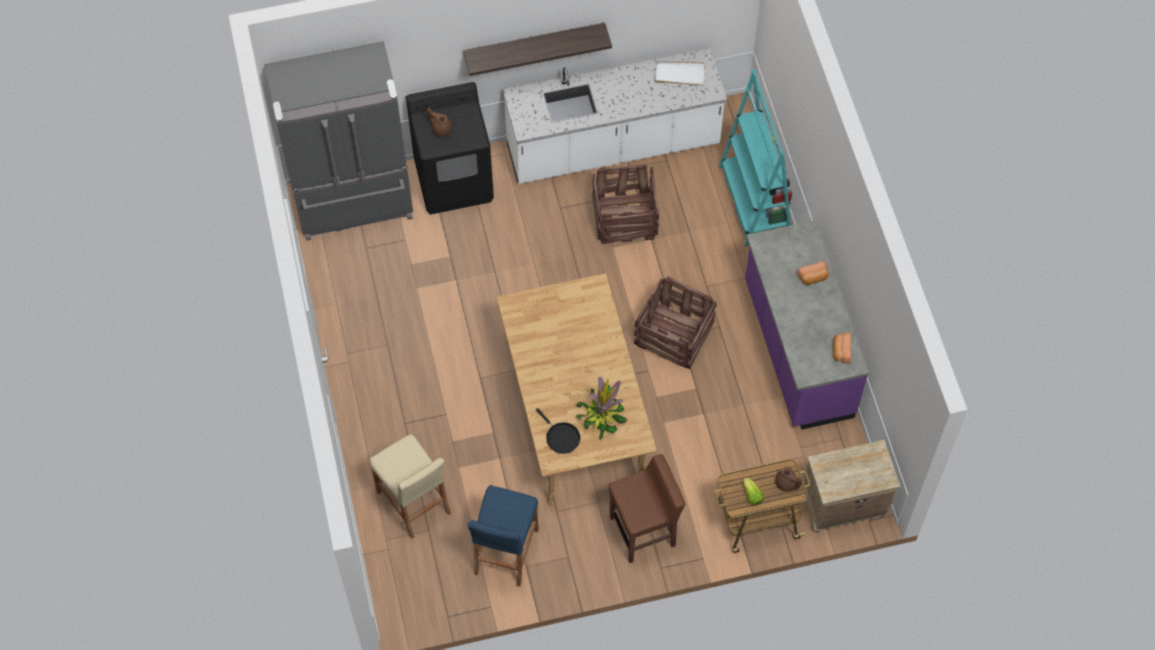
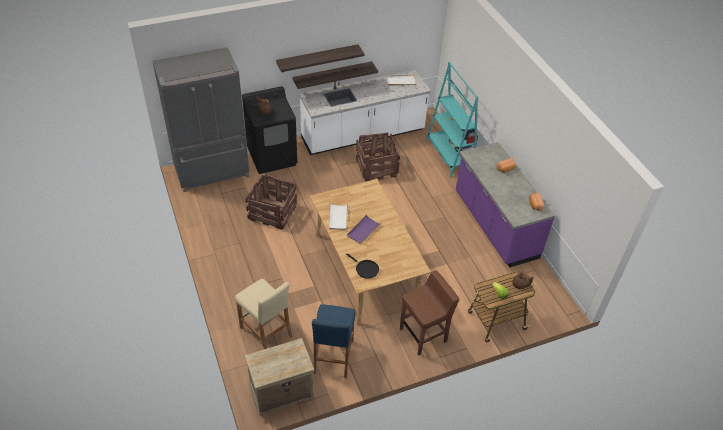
camera: 10 degrees left, 15 degrees down
potted plant [576,377,627,440] -> none
crate [634,276,717,369] -> crate moved to [245,174,297,229]
beige nightstand [803,440,901,533] -> beige nightstand moved to [245,338,315,417]
none -> shelf [293,61,378,89]
none -> white tray [329,204,349,230]
none -> purple tray [347,214,382,244]

